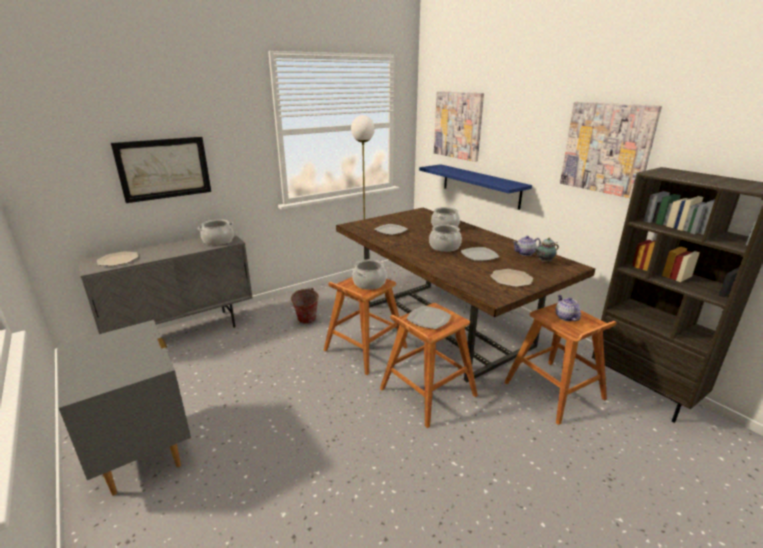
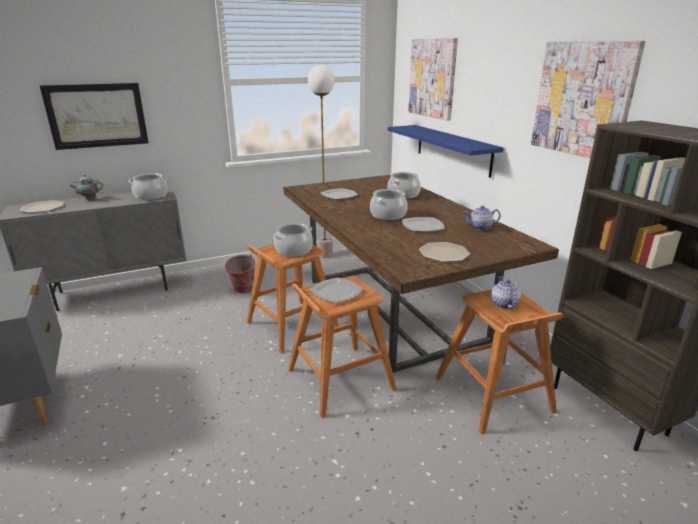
camera: 10 degrees right, 0 degrees up
teapot [535,238,559,263] -> teapot moved to [70,174,103,200]

